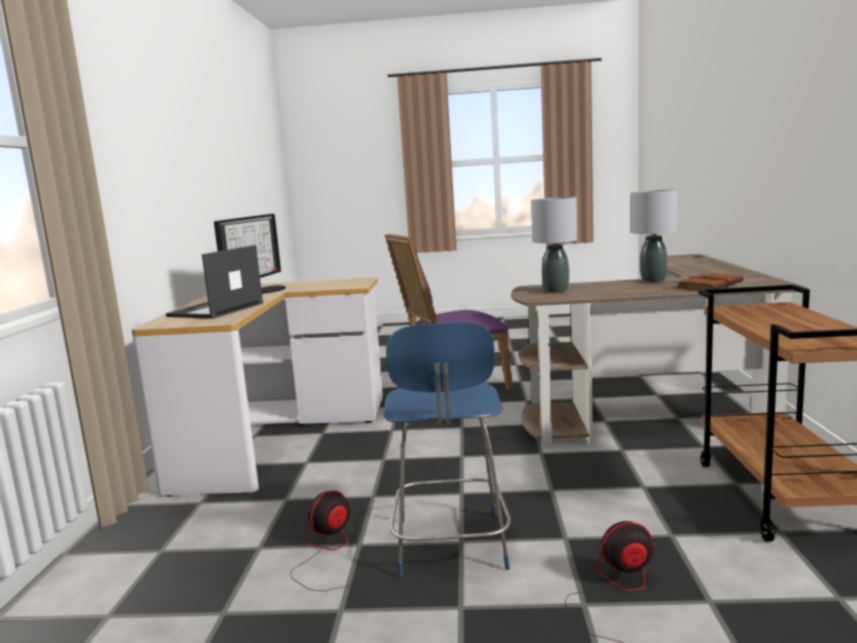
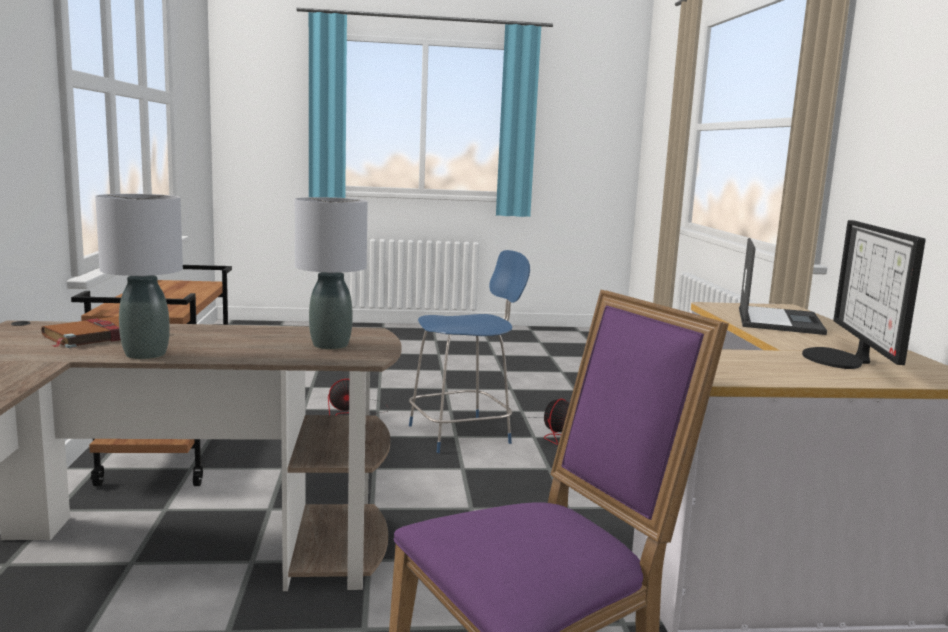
camera: 170 degrees right, 0 degrees up
blue chair [384,322,511,577] -> blue chair turned 75 degrees clockwise [409,250,530,453]

